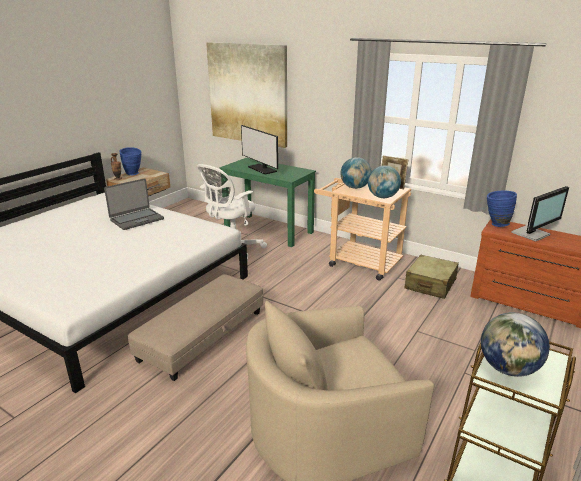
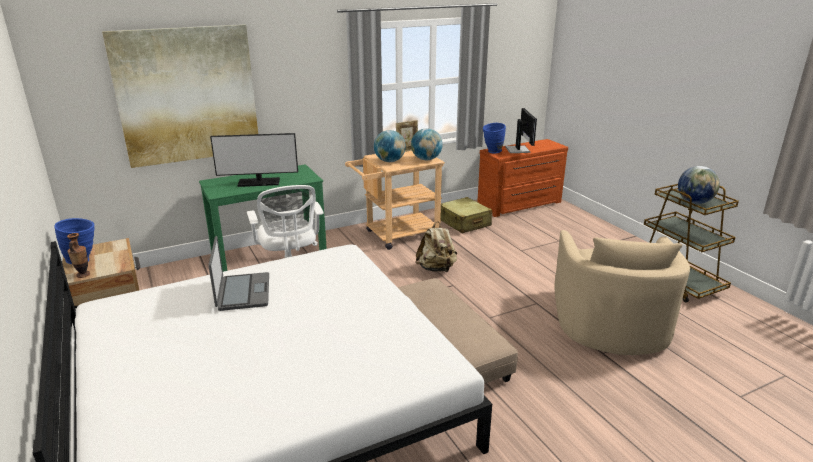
camera: 60 degrees left, 0 degrees up
none -> beige backpack [415,222,457,272]

